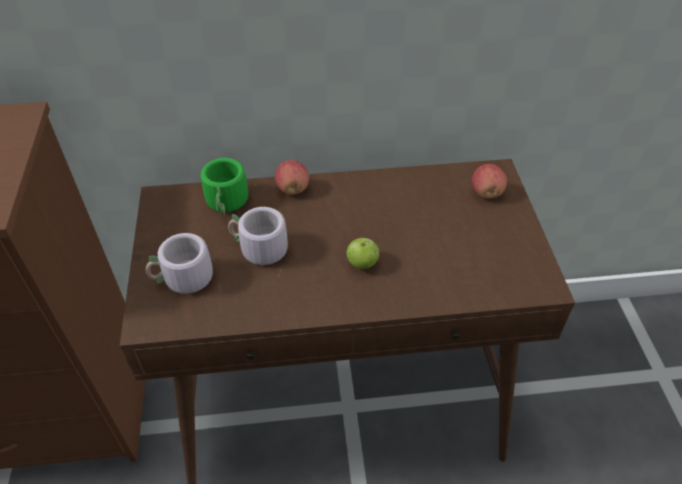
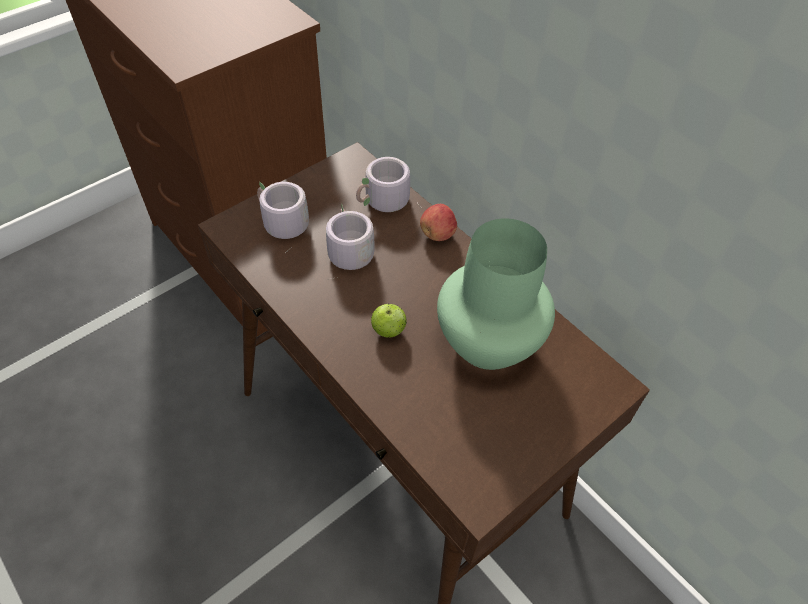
camera: 55 degrees right, 5 degrees up
green mug [201,158,258,215] -> grey mug [356,157,421,212]
apple [472,164,507,199] -> none
none -> green vase [437,218,555,370]

